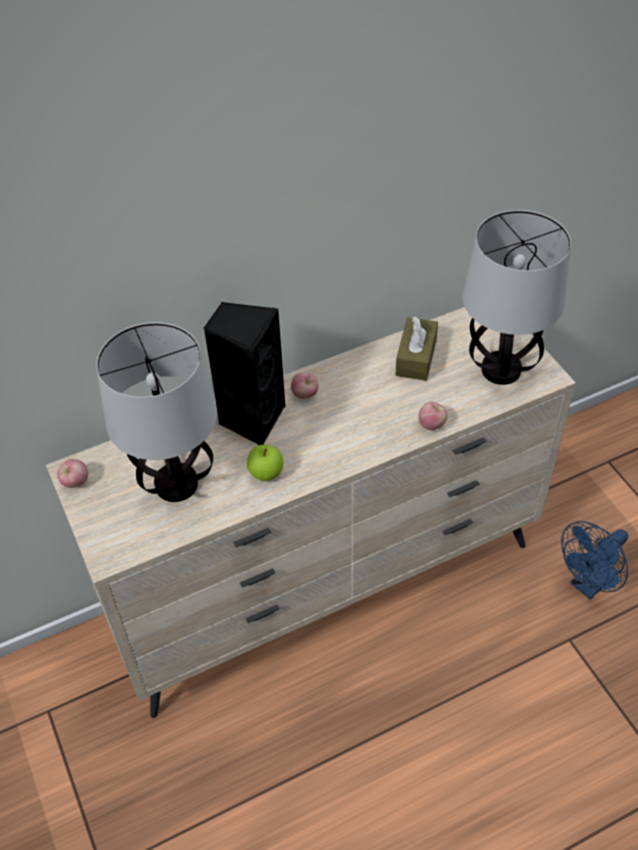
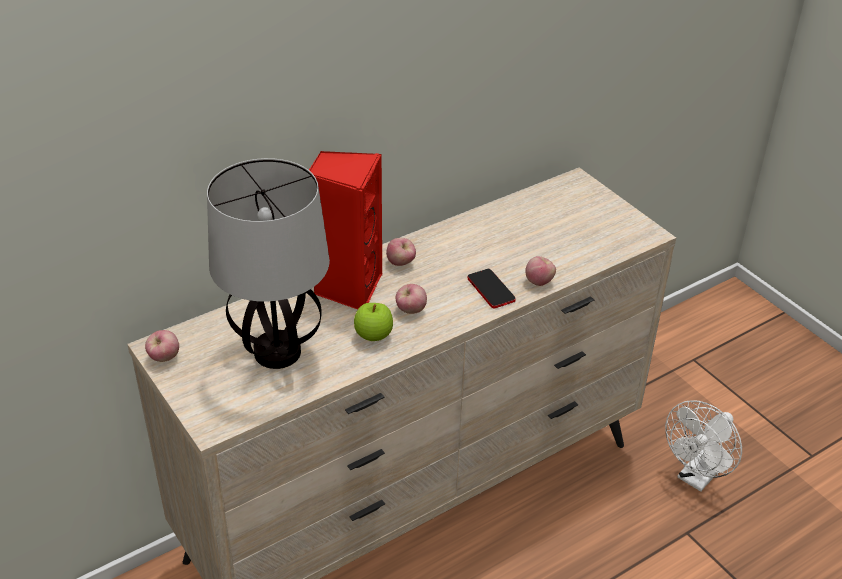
camera: 10 degrees left, 10 degrees down
black speaker [204,301,285,445] -> red speaker [309,150,382,310]
brown tissue box [396,317,438,381] -> none
table lamp [462,210,571,385] -> none
blue fan [561,521,628,599] -> white fan [665,400,742,492]
none -> apple [395,284,427,314]
none -> phone [468,269,516,309]

